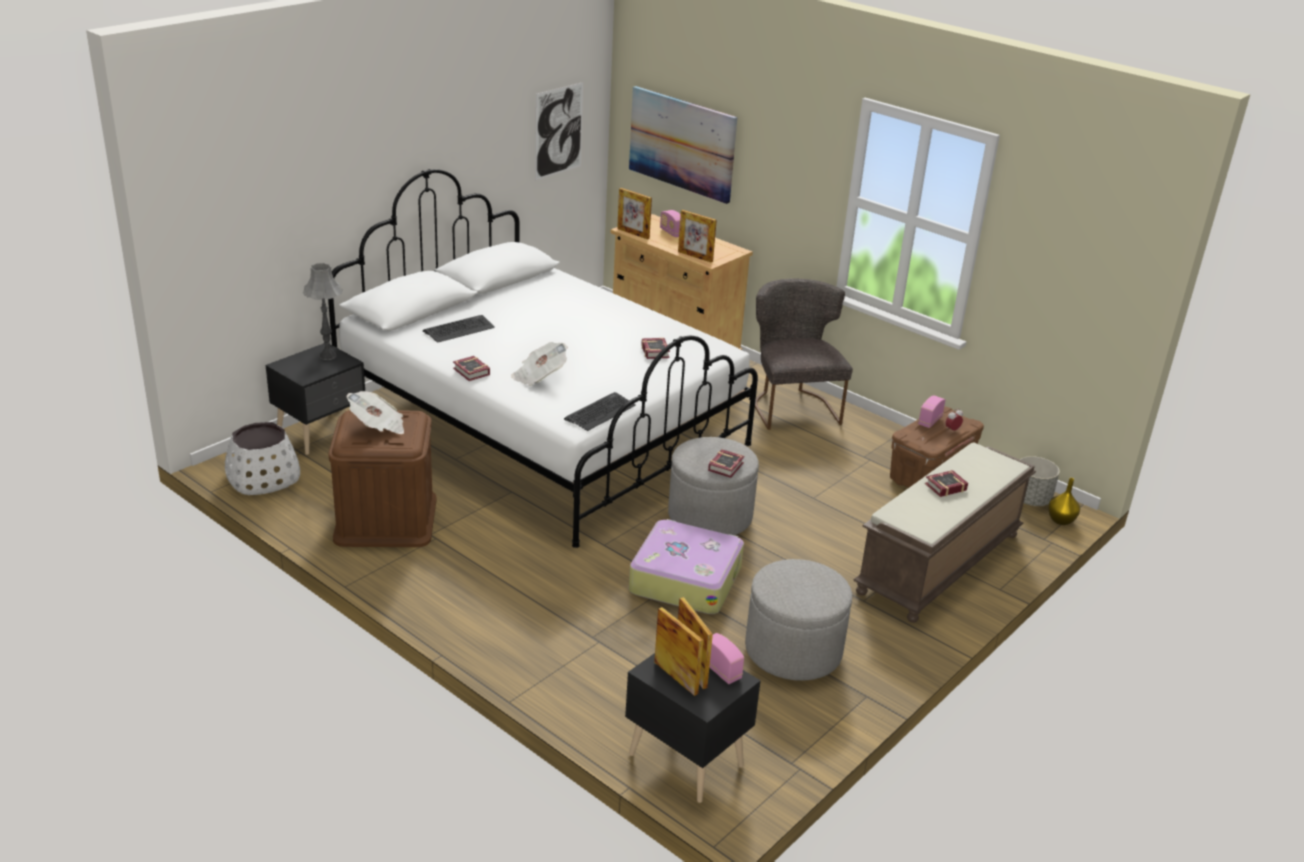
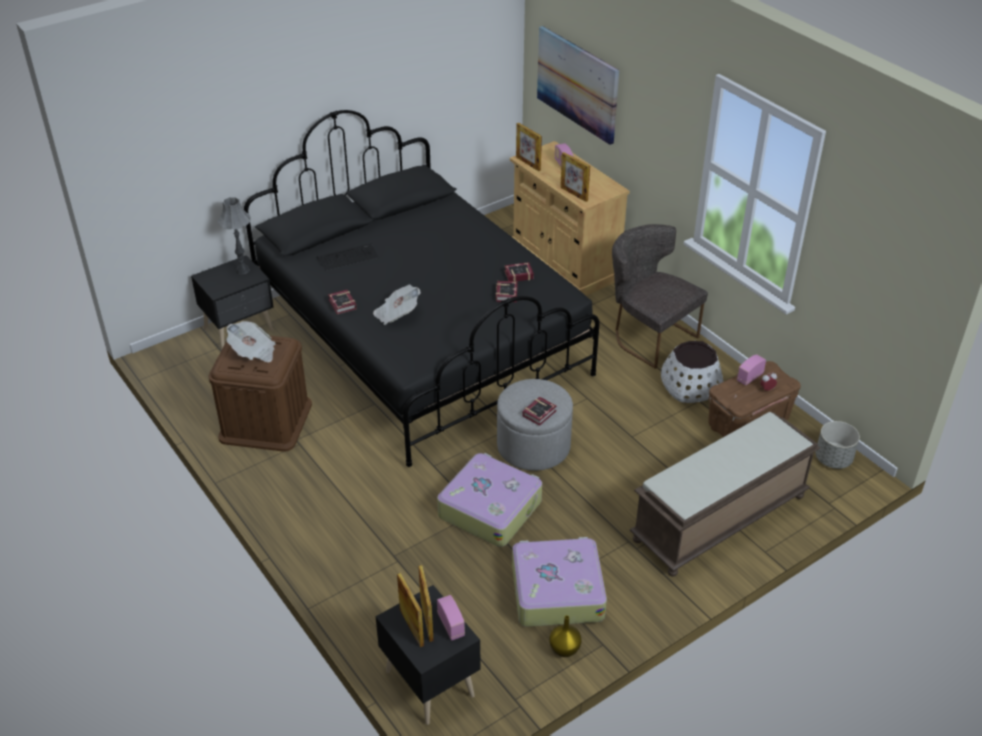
camera: 15 degrees right, 10 degrees up
white planter [225,422,300,495] -> white planter moved to [661,341,723,403]
white bed [328,169,758,548] -> black bed [244,110,600,467]
picture [535,82,583,180] -> none
keyboard [564,392,636,431] -> none
grey ottoman [745,559,852,681] -> suitcase [512,537,607,627]
grey chair [755,278,853,430] -> grey chair turned 45 degrees counterclockwise [612,224,708,369]
book [925,470,968,497] -> book moved to [504,262,534,281]
yellow vase [1048,478,1080,525] -> yellow vase moved to [549,615,582,657]

